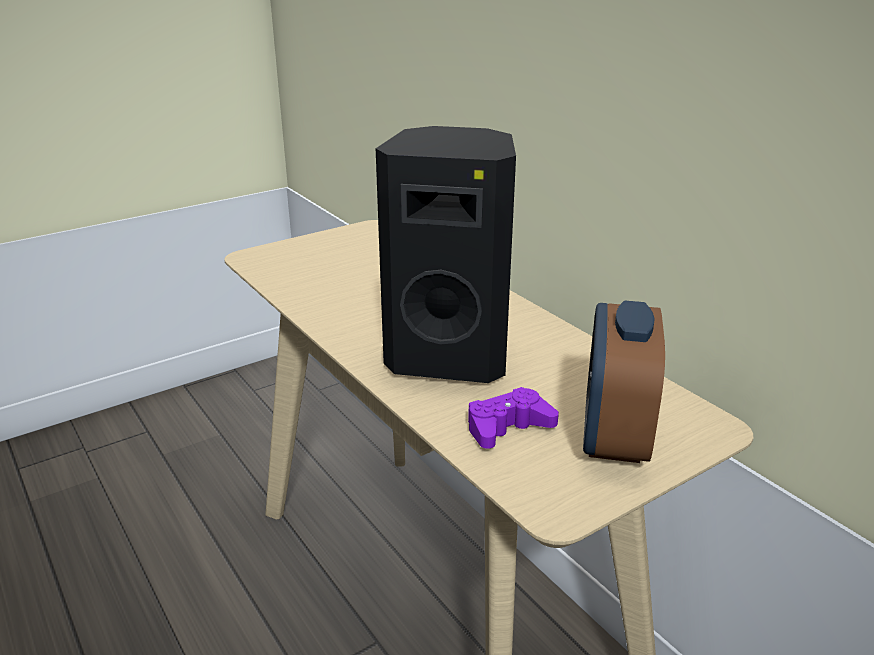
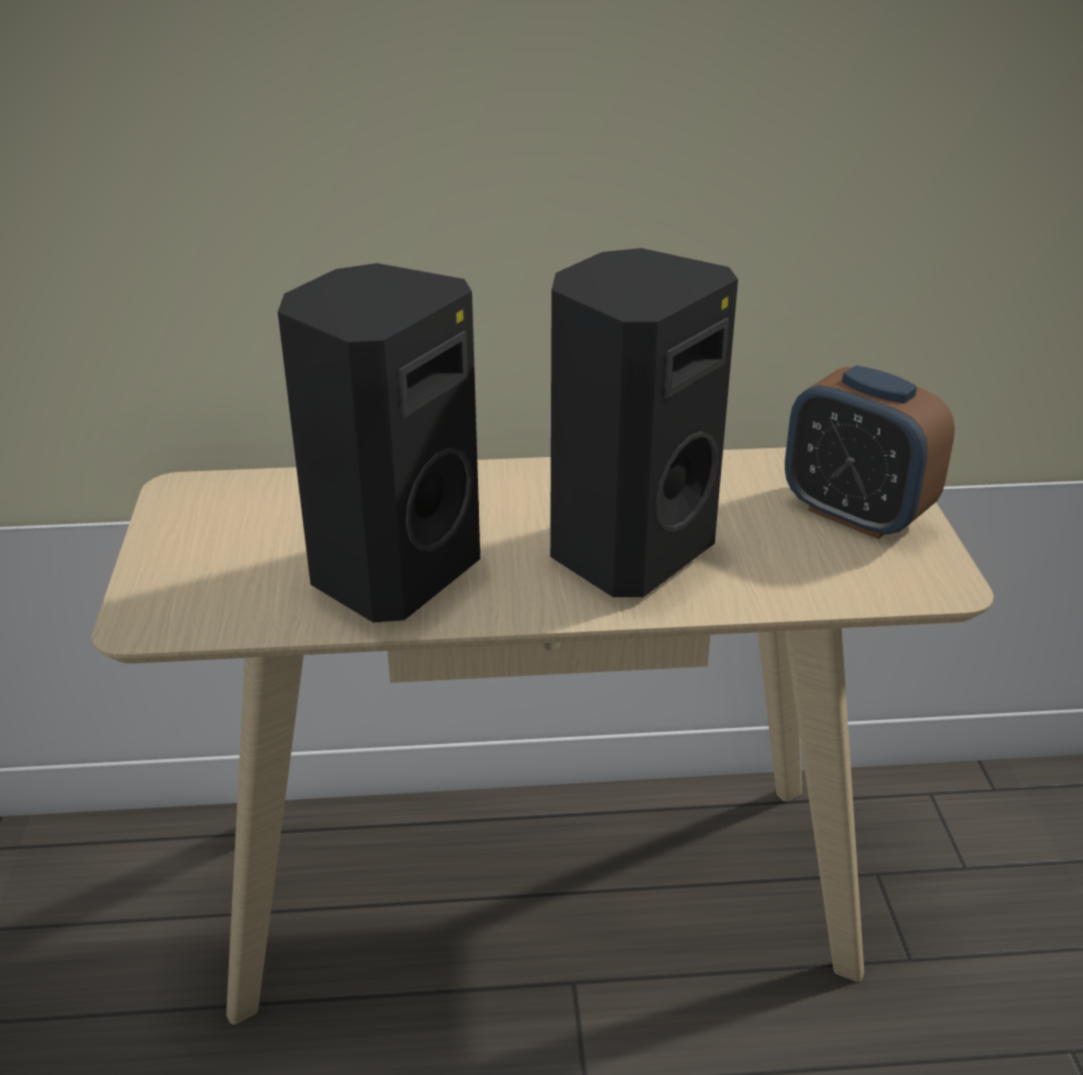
camera: 60 degrees left, 5 degrees up
purple game controller [468,387,559,449] -> none
none -> black speaker [278,263,480,623]

